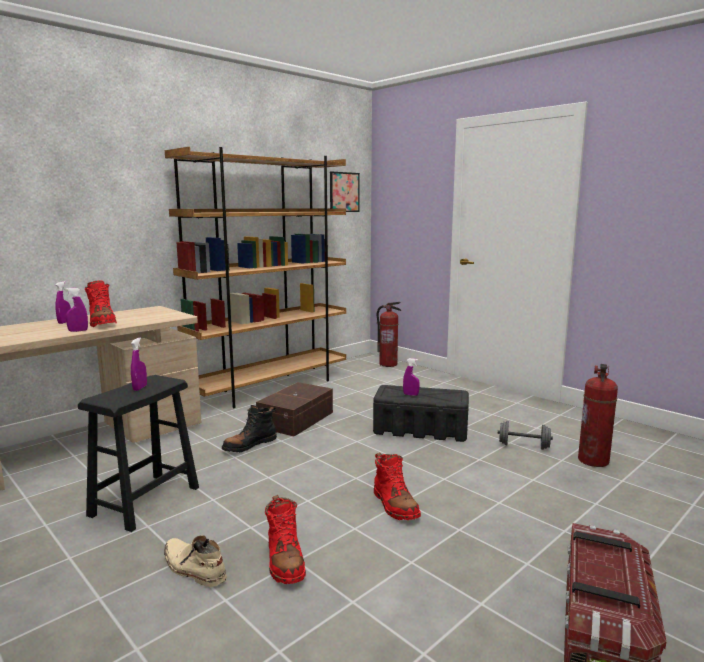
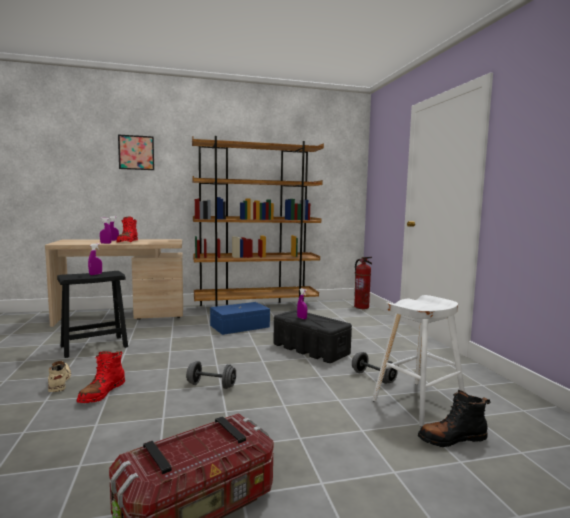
camera: 30 degrees right, 5 degrees down
black boot [222,405,277,452] -> black boot moved to [418,390,490,447]
brown storage box [256,382,333,436] -> blue storage box [210,302,270,335]
picture [330,171,360,212] -> picture moved to [118,135,154,170]
red boot [374,452,421,520] -> grey dumbbell [186,361,236,389]
fire extinguisher [578,364,618,467] -> white stool [372,295,465,427]

